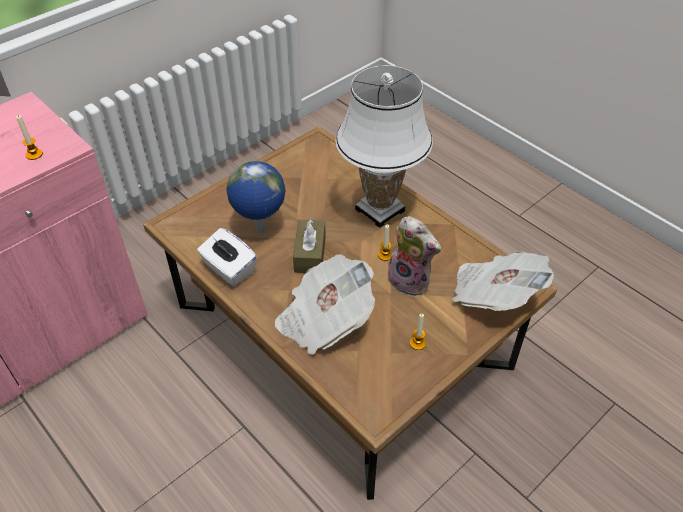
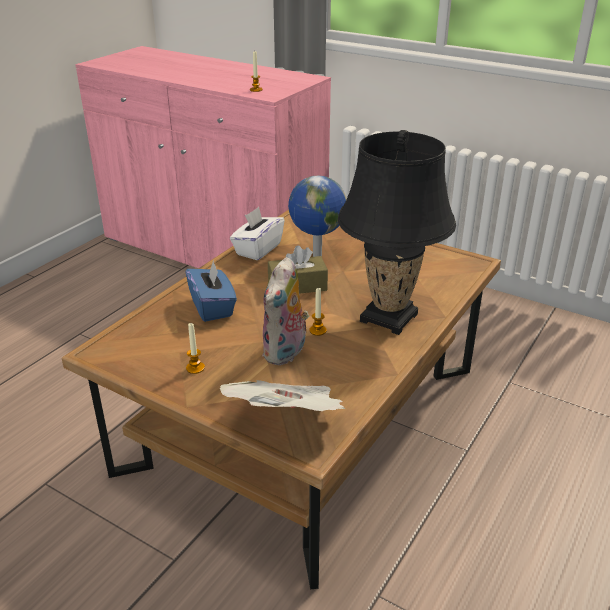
camera: 75 degrees right, 15 degrees down
newspaper [275,254,375,355] -> blue tissue box [186,260,237,322]
white table lamp [335,65,433,228] -> black table lamp [338,130,456,335]

